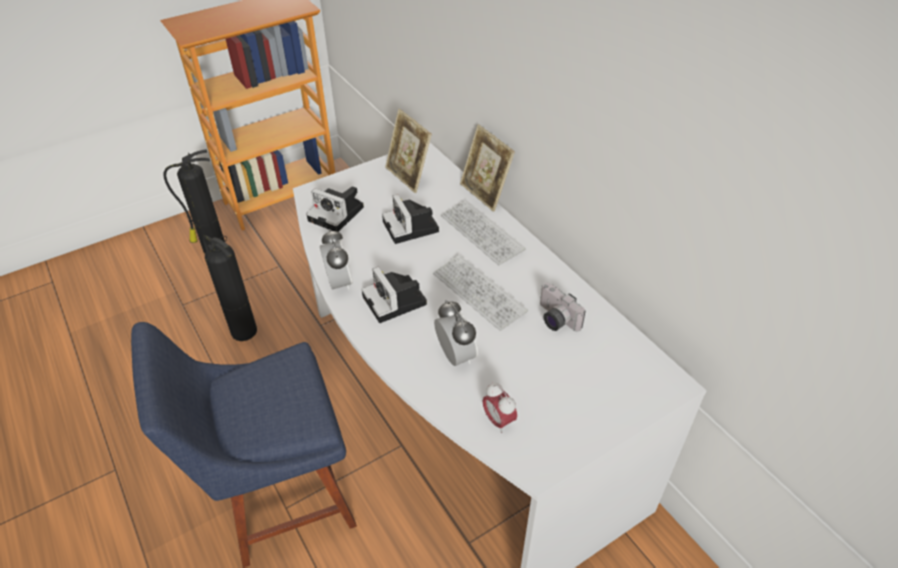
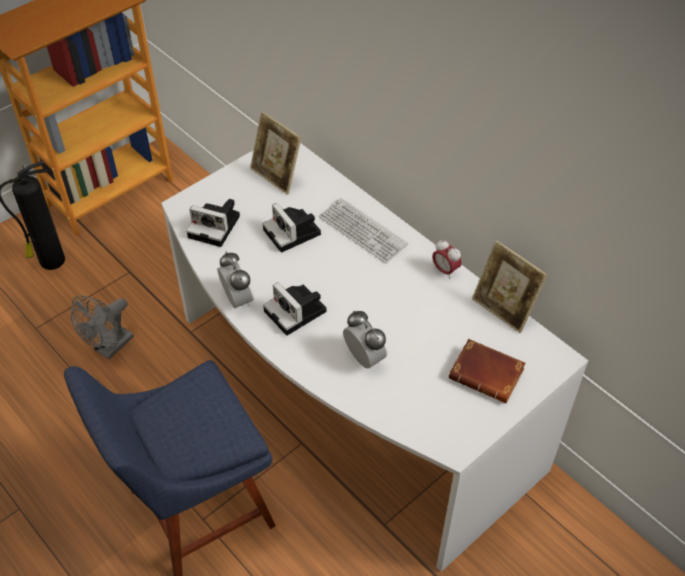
camera: 10 degrees left, 5 degrees up
fire extinguisher [203,235,257,341] -> grey fan [71,295,134,359]
keyboard [433,255,528,331] -> none
picture frame [460,124,515,212] -> picture frame moved to [472,240,548,333]
alarm clock [483,383,517,433] -> alarm clock moved to [432,239,462,279]
camera [540,282,585,331] -> none
none -> brown book [449,339,525,403]

